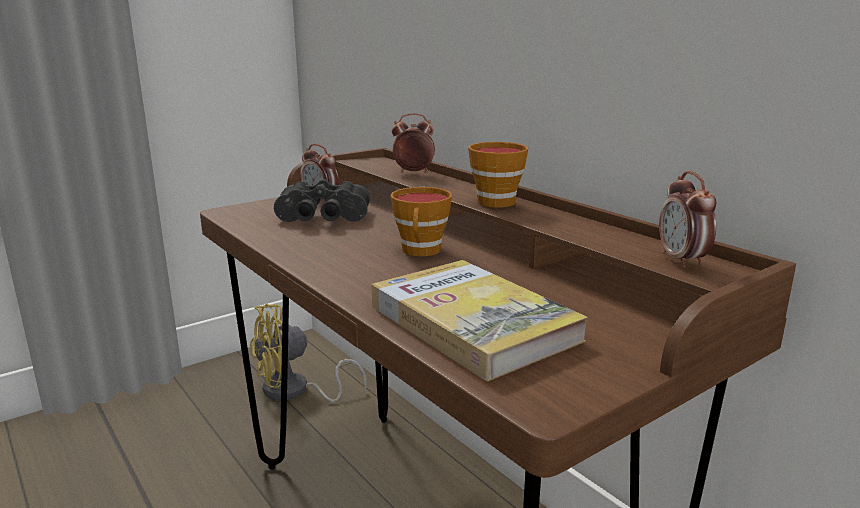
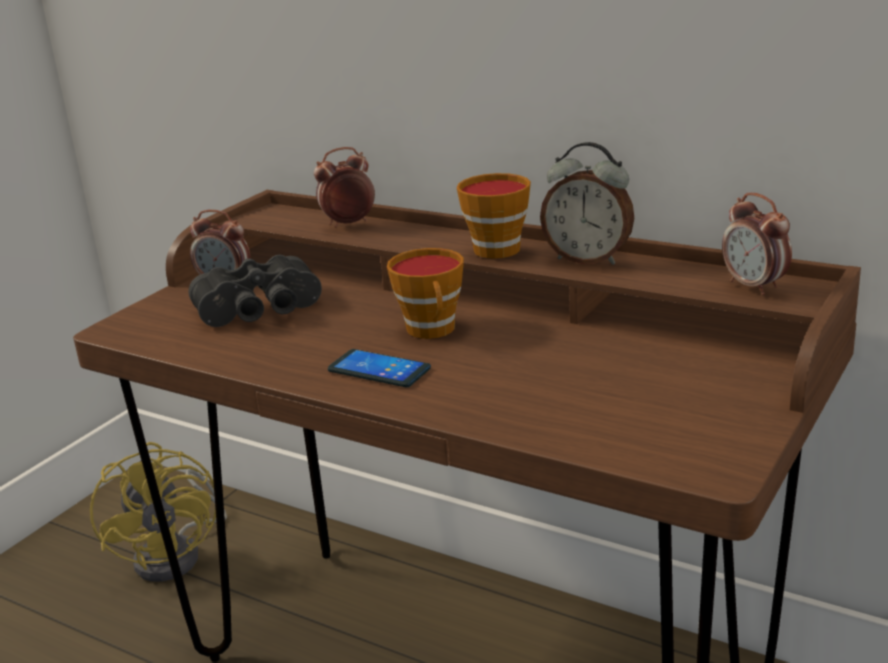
camera: 20 degrees left, 5 degrees up
yellow fan [250,304,367,403] -> yellow fan turned 60 degrees counterclockwise [90,442,227,582]
book [372,260,588,381] -> none
none -> phone [328,349,431,388]
none -> alarm clock [540,142,634,265]

